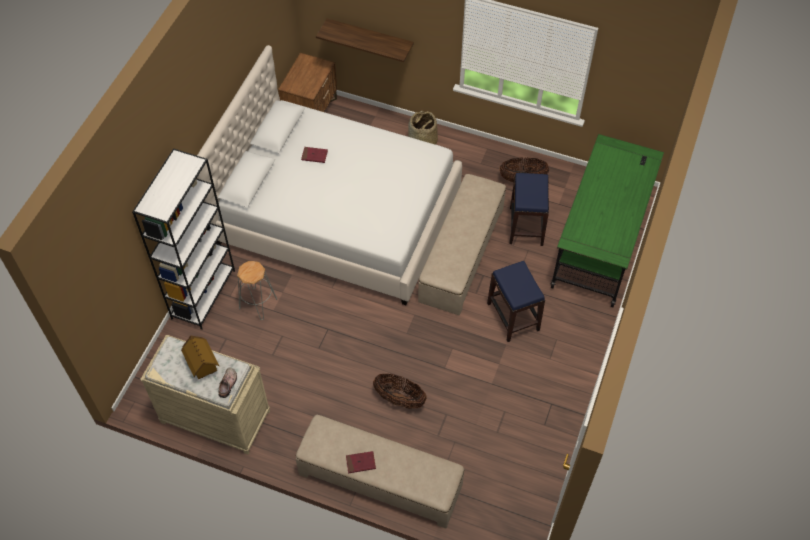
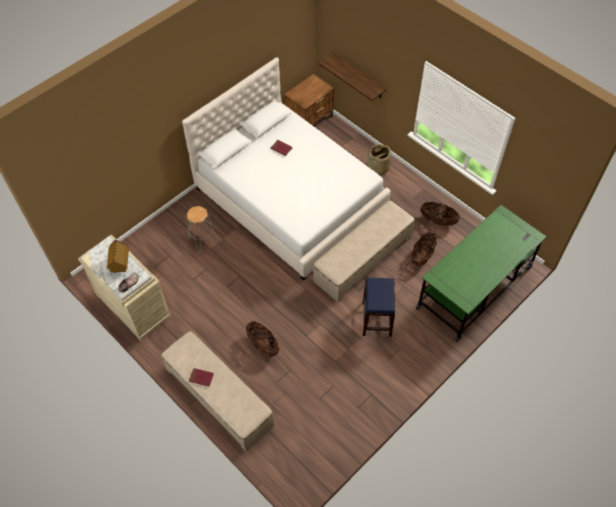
camera: 25 degrees right, 0 degrees up
white bookcase [132,148,235,330] -> none
stool [509,173,549,246] -> basket [411,232,437,267]

